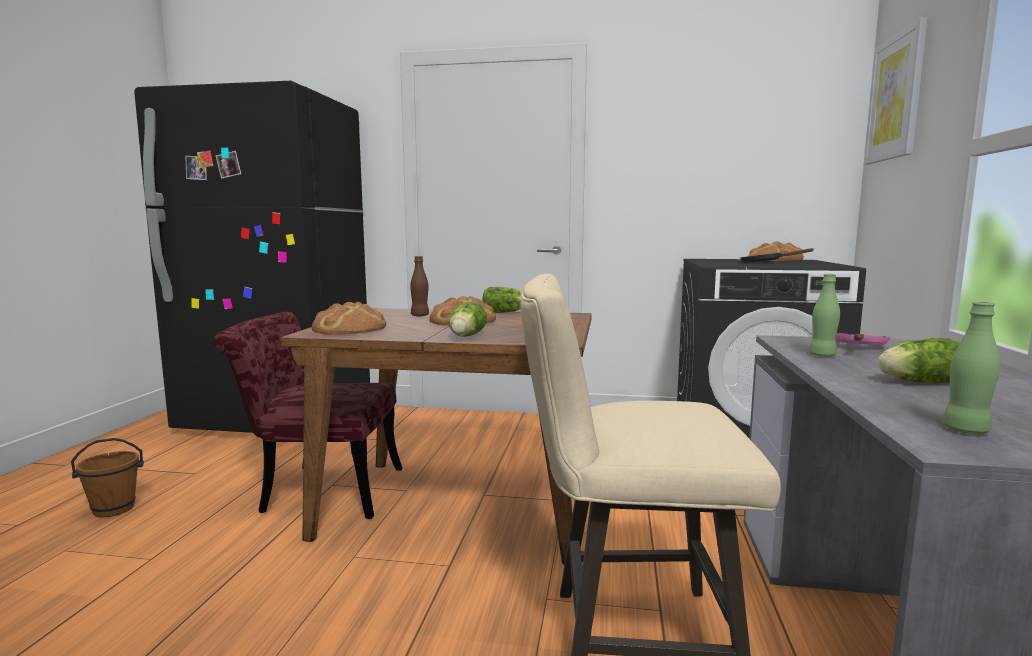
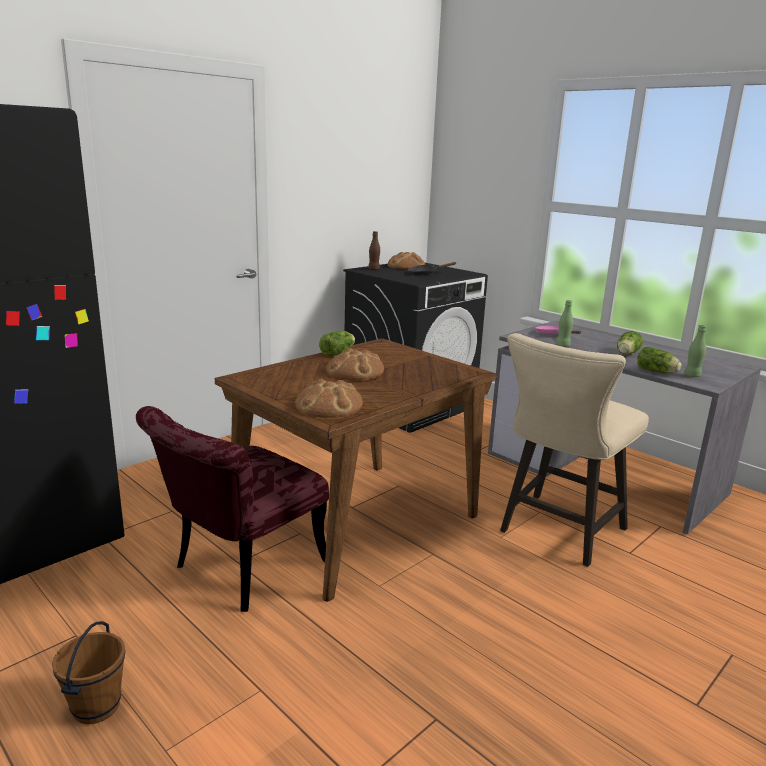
camera: 55 degrees left, 10 degrees up
brown bottle [410,256,429,316] -> brown bottle moved to [368,231,380,270]
lettuce [449,302,487,337] -> lettuce moved to [637,347,682,373]
picture [864,17,928,165] -> none

